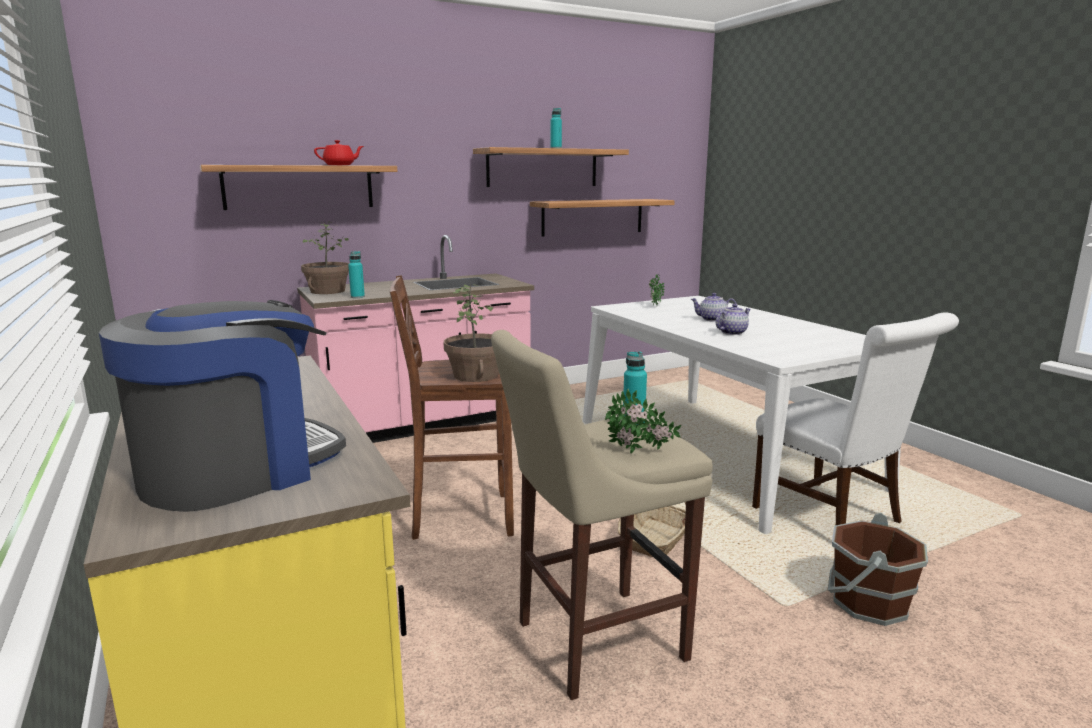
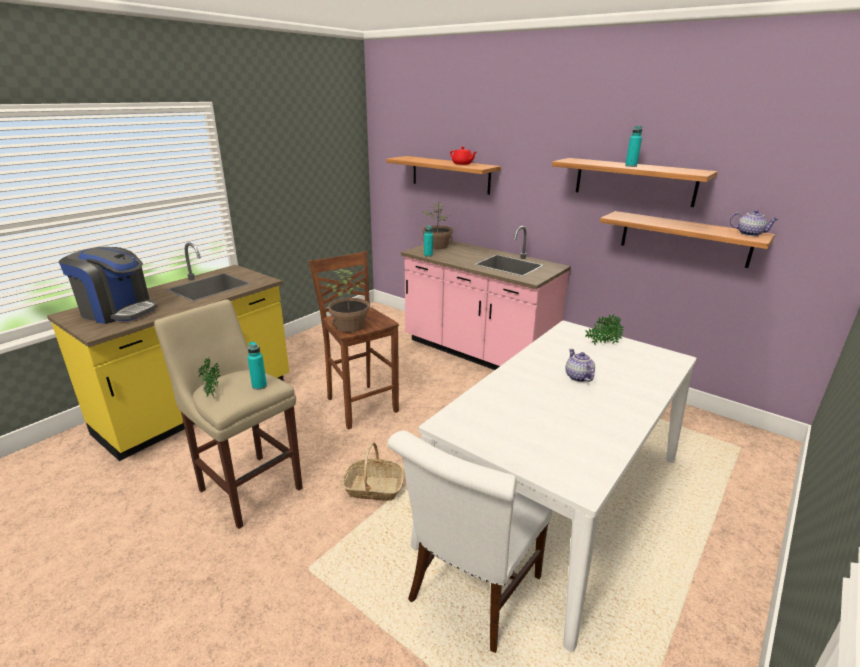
camera: 65 degrees right, 10 degrees up
teapot [716,304,751,335] -> teapot moved to [730,210,779,236]
brown bucket [828,513,928,626] -> none

